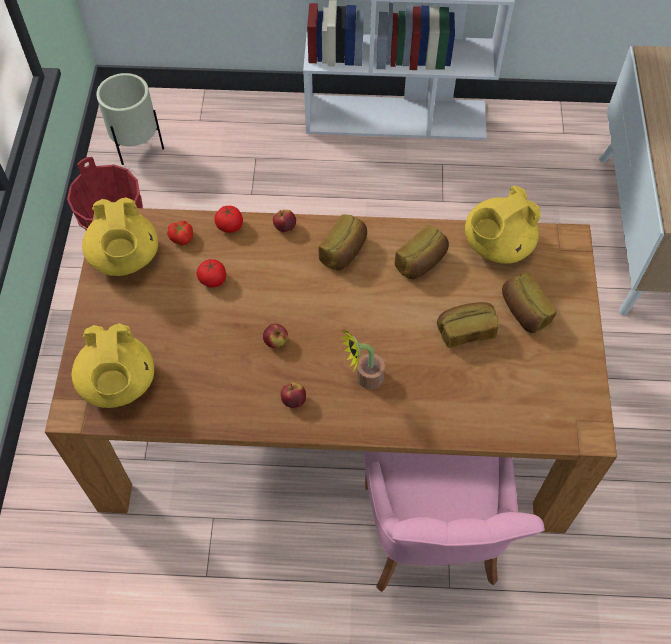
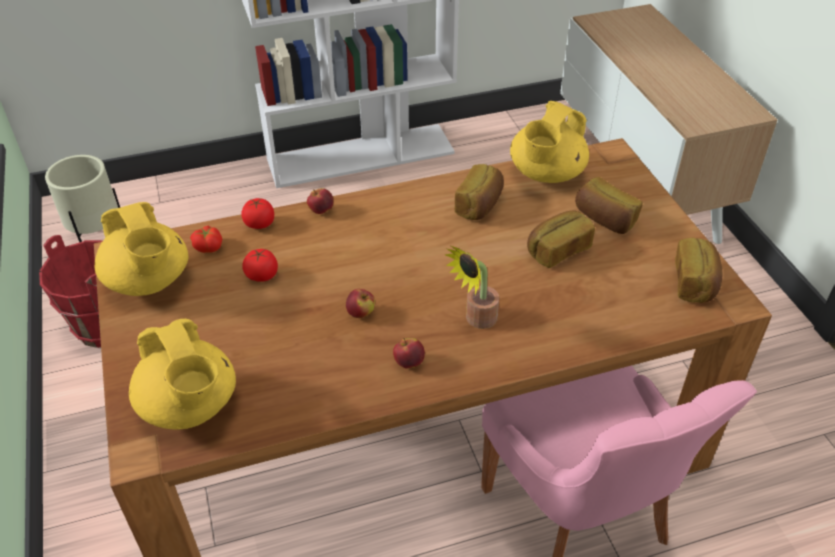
camera: 20 degrees left, 15 degrees down
bread [318,214,367,270] -> bread moved to [675,238,722,303]

